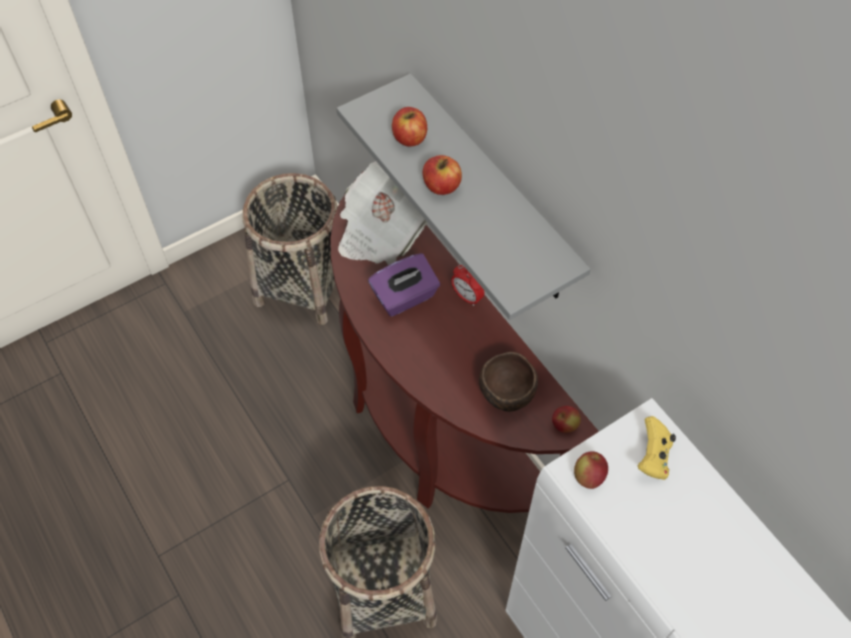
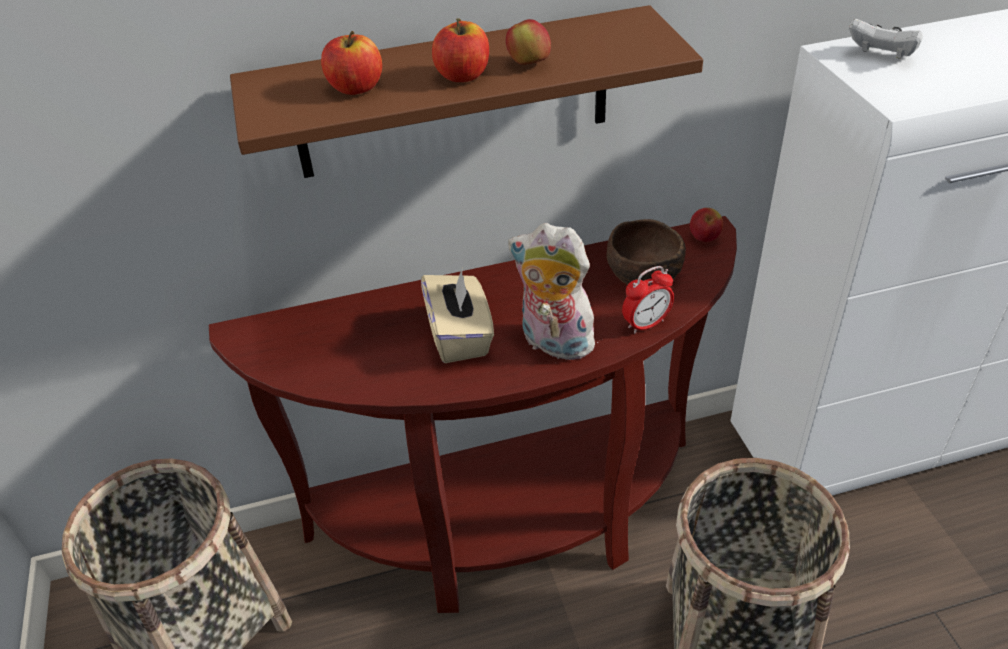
camera: 70 degrees left, 15 degrees down
grey shelf [336,73,591,320] -> brown shelf [230,5,703,178]
newspaper [338,161,428,265] -> none
purple tissue box [368,253,440,317] -> beige tissue box [421,269,494,363]
alarm clock [451,265,484,306] -> alarm clock moved to [622,266,674,334]
apple [574,451,608,489] -> apple moved to [506,19,551,65]
yellow game controller [638,416,676,480] -> white game controller [849,18,923,59]
none -> plush toy [508,223,598,363]

